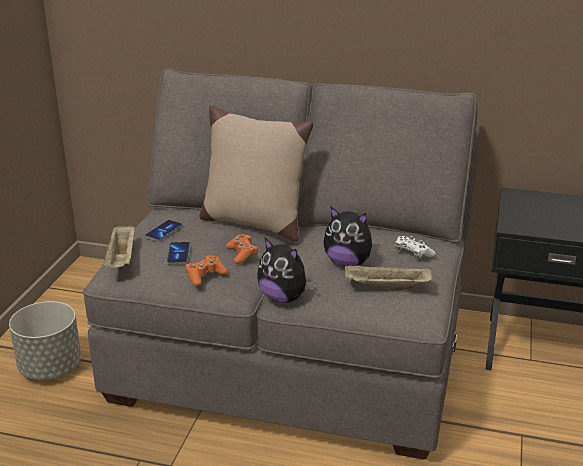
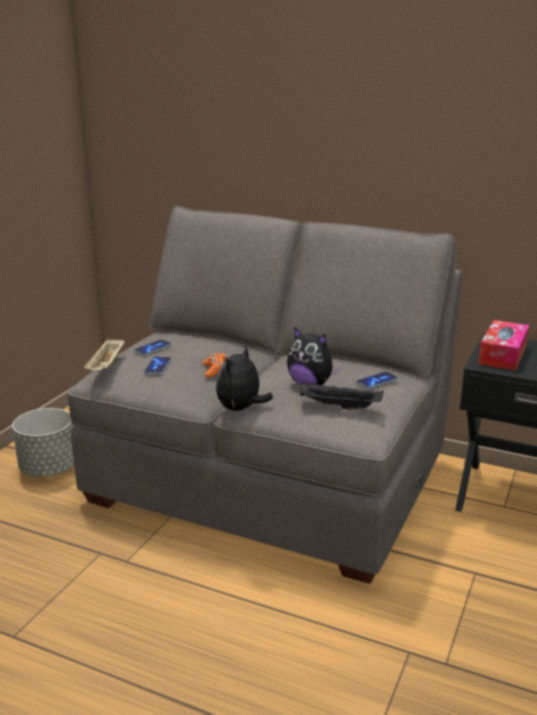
camera: 10 degrees right, 5 degrees down
orange game controller [185,255,228,286] -> none
beige pillow [199,106,313,242] -> none
plush toy [257,238,316,303] -> plush toy turned 75 degrees clockwise [216,346,273,411]
beige tray [345,265,432,291] -> black tray [299,382,383,410]
white game controller [395,236,436,259] -> phone [356,371,398,389]
none -> tissue box [478,320,529,371]

